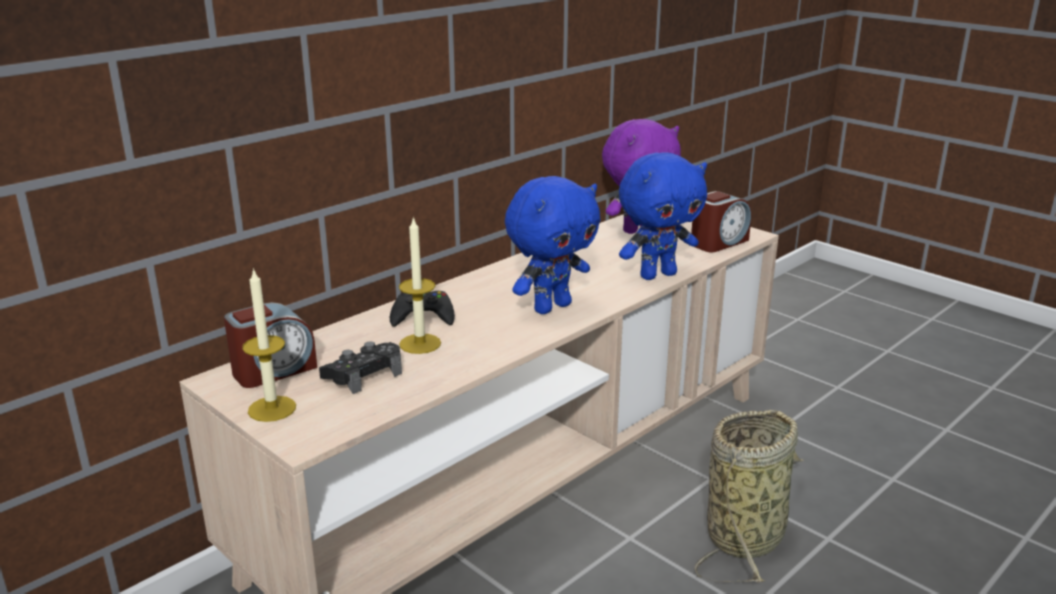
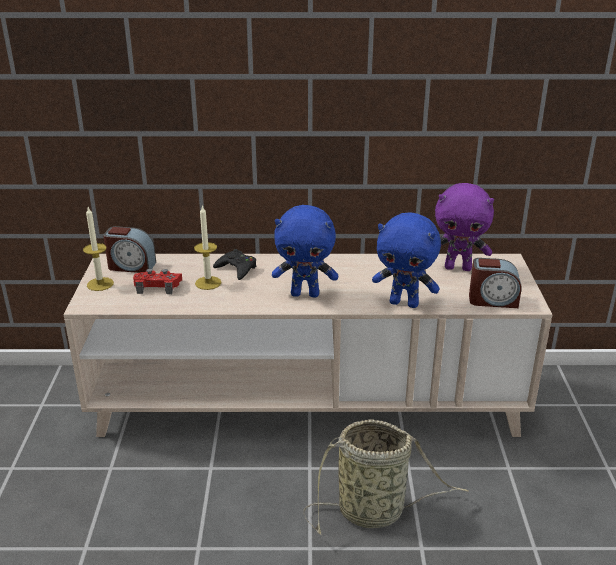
camera: 45 degrees right, 5 degrees up
black game controller [319,341,402,394] -> red game controller [133,269,182,294]

